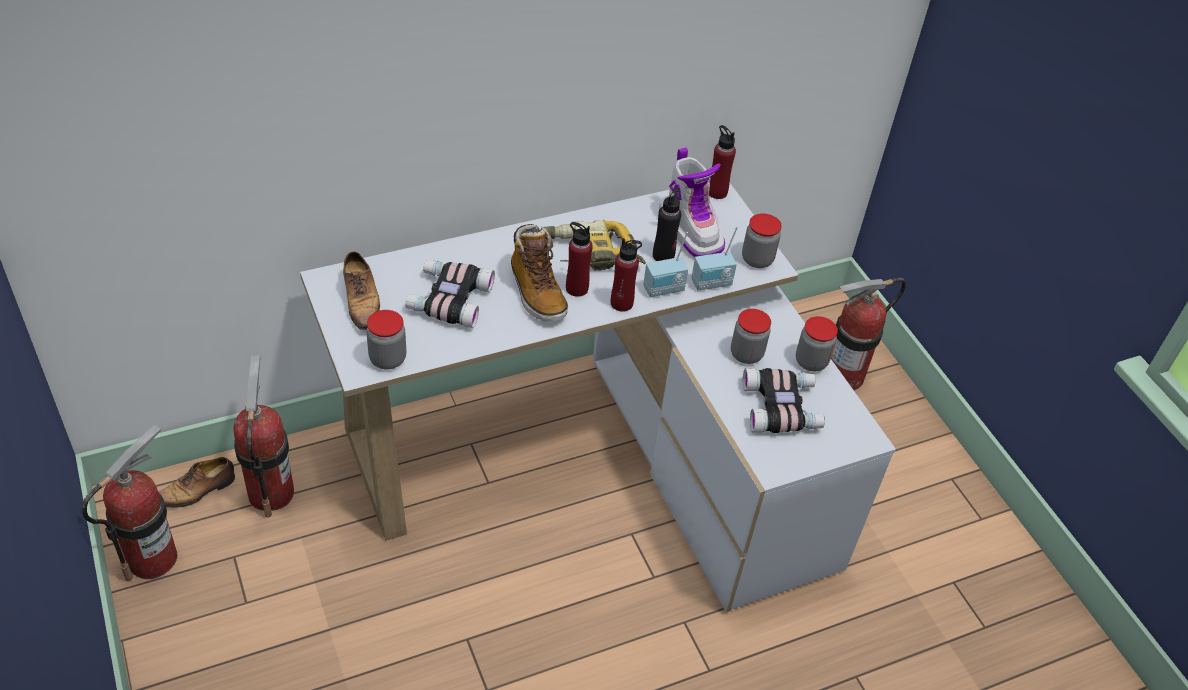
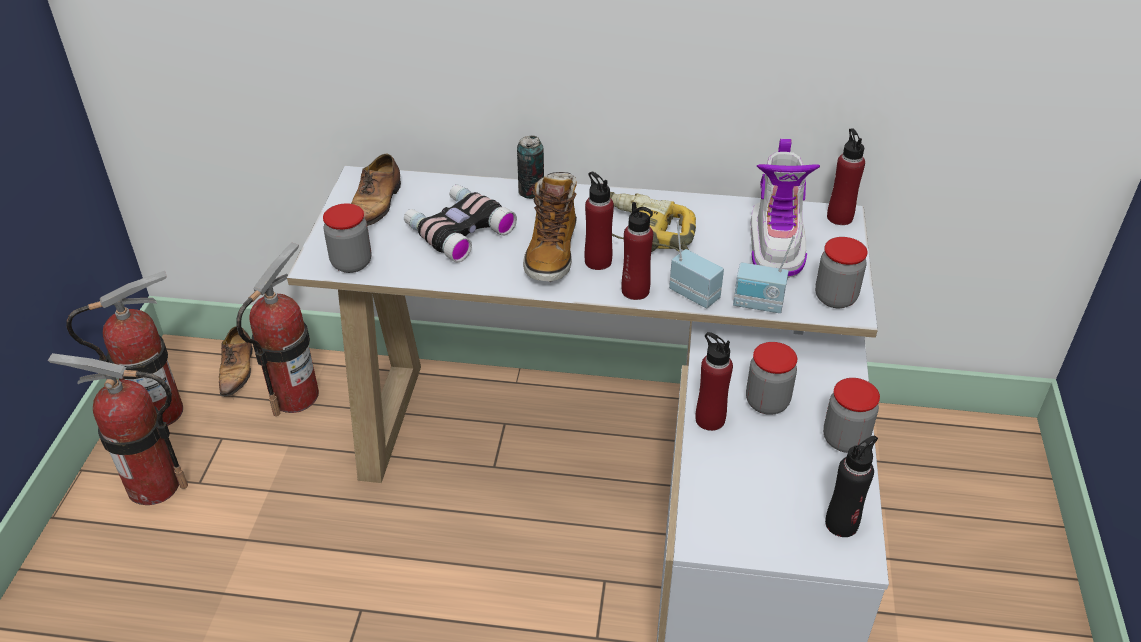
camera: 35 degrees right, 5 degrees down
shoe [159,457,235,508] -> shoe turned 90 degrees counterclockwise [219,326,253,397]
radio [643,232,688,297] -> radio turned 150 degrees counterclockwise [669,220,724,308]
black bottle [653,187,681,261] -> black bottle moved to [825,436,878,537]
binoculars [743,368,825,433] -> none
fire extinguisher [831,278,906,390] -> fire extinguisher moved to [48,353,188,505]
none -> can [517,136,544,199]
none -> red bottle [696,332,733,431]

